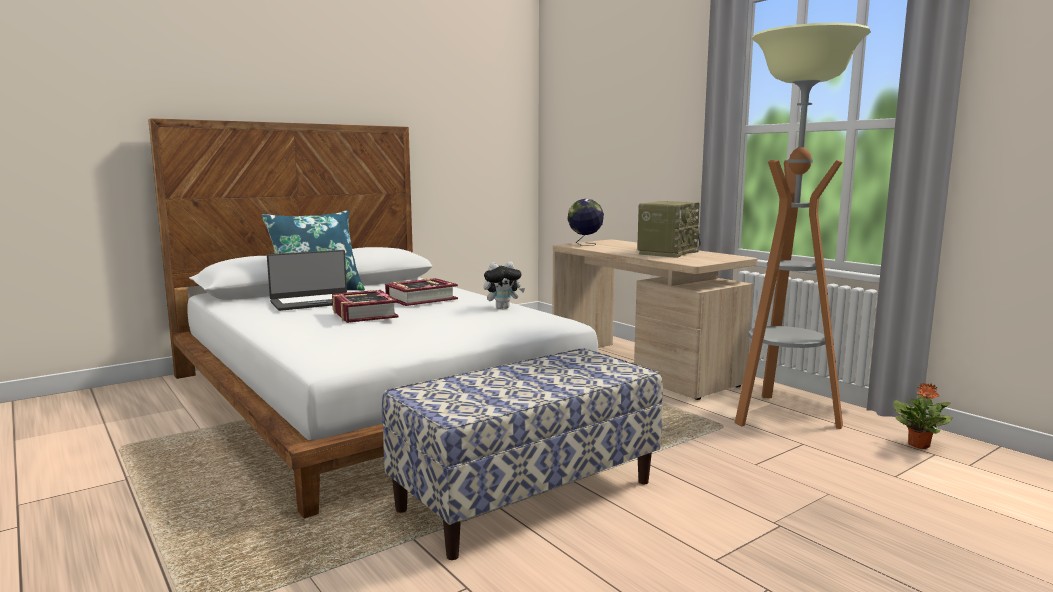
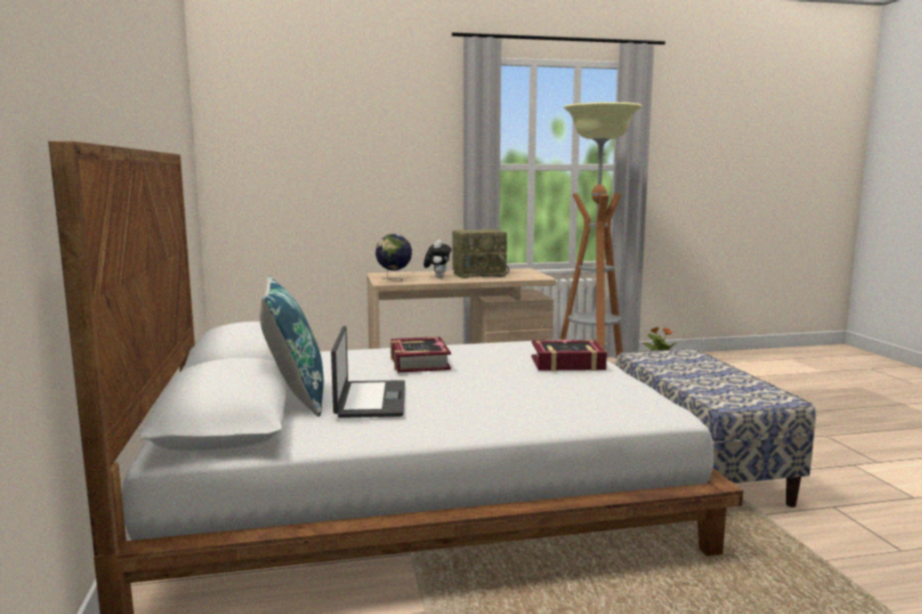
camera: 65 degrees left, 0 degrees up
book [332,290,399,323] -> book moved to [531,339,607,371]
plush toy [483,262,525,309] -> plush toy moved to [424,240,451,278]
radio [637,201,701,258] -> radio turned 105 degrees clockwise [452,229,509,279]

